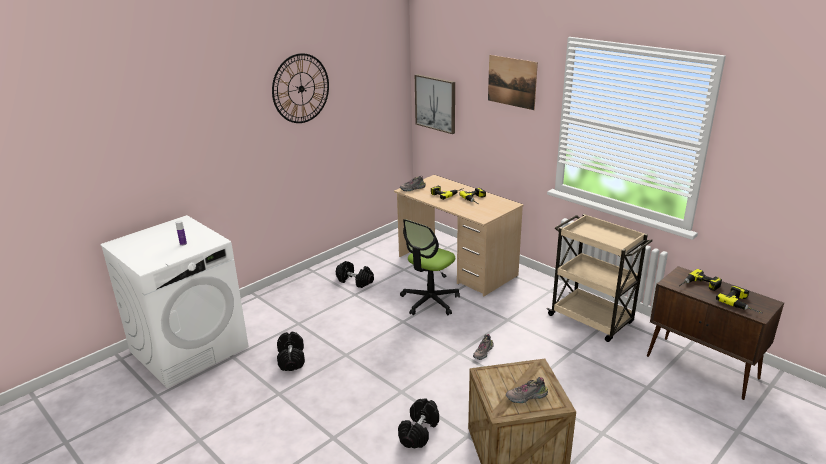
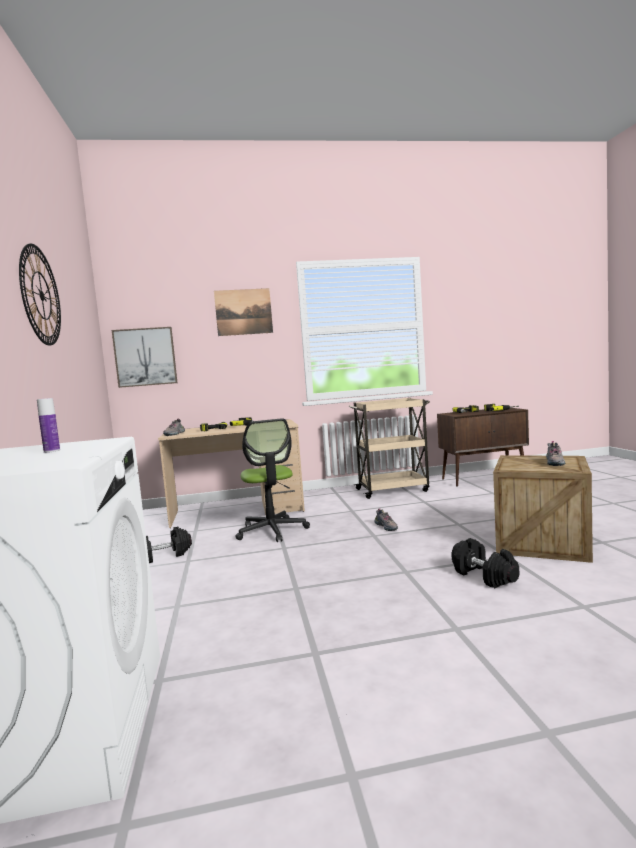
camera: 55 degrees left, 20 degrees down
black dumbbell [277,332,305,371] -> none

